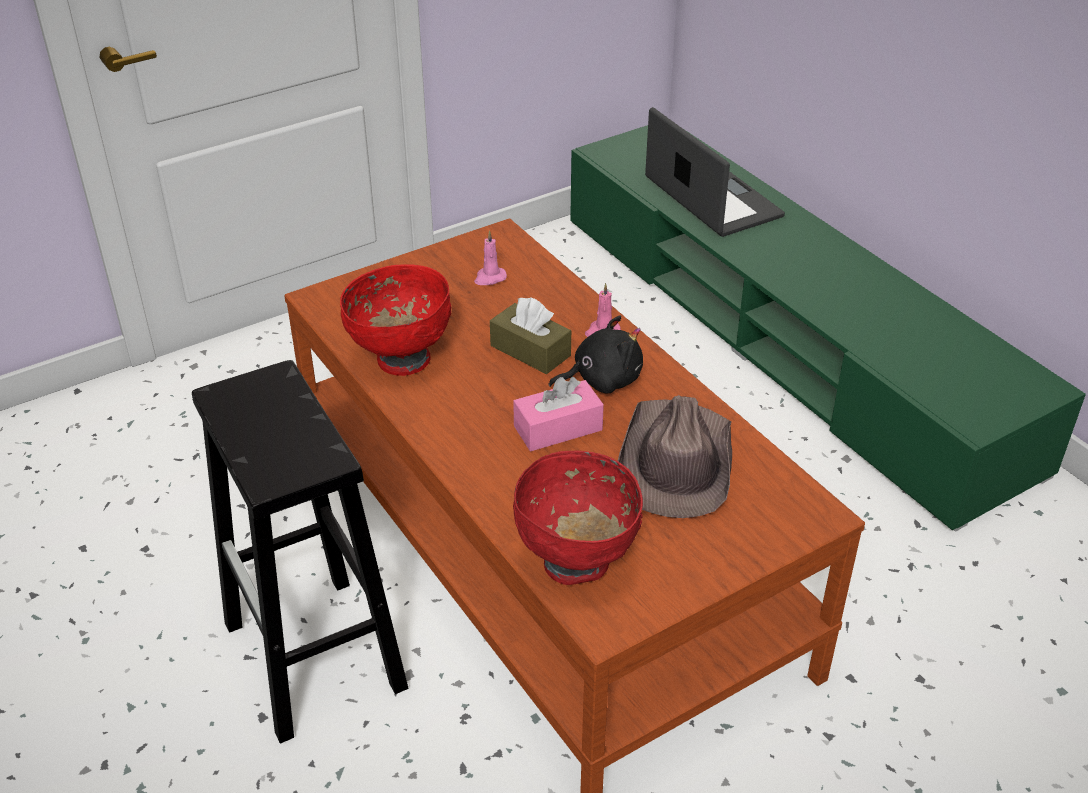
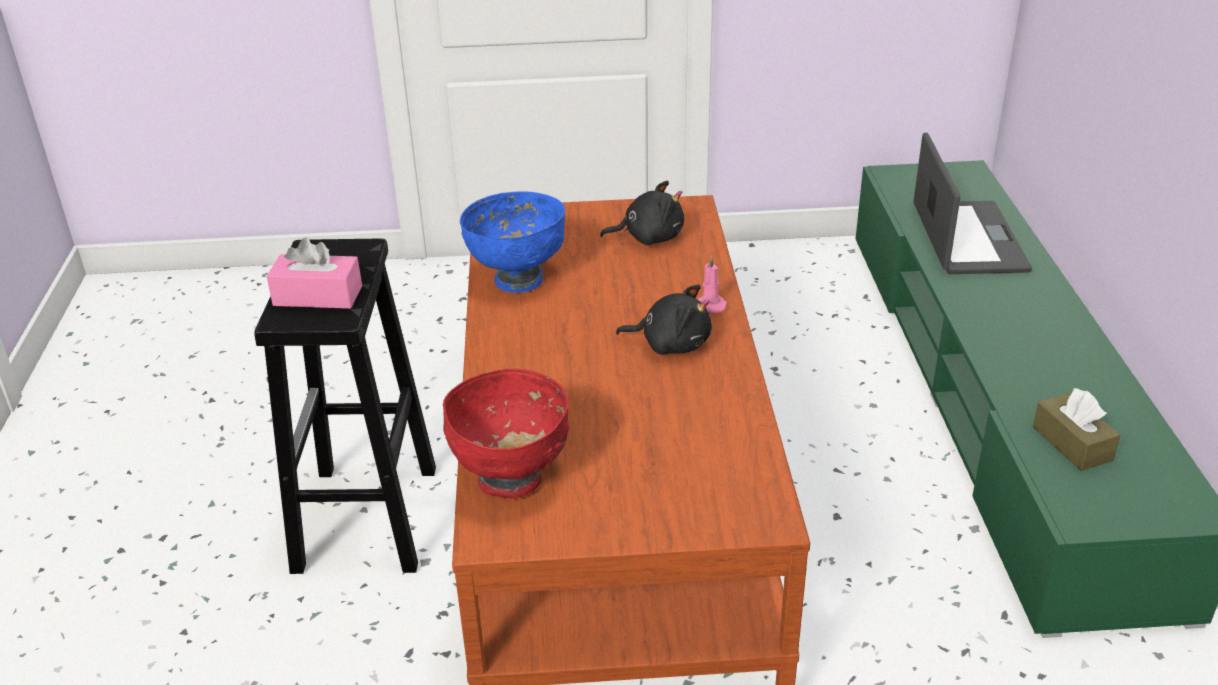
camera: 30 degrees right, 5 degrees down
red bowl [340,264,451,376] -> blue bowl [460,192,565,293]
pink candle [474,230,507,285] -> black plush toy [600,181,684,245]
brown tissue box [490,297,571,374] -> brown tissue box moved to [1033,388,1121,471]
pink tissue box [513,377,604,451] -> pink tissue box moved to [267,238,362,309]
brown hat [618,395,732,518] -> none

